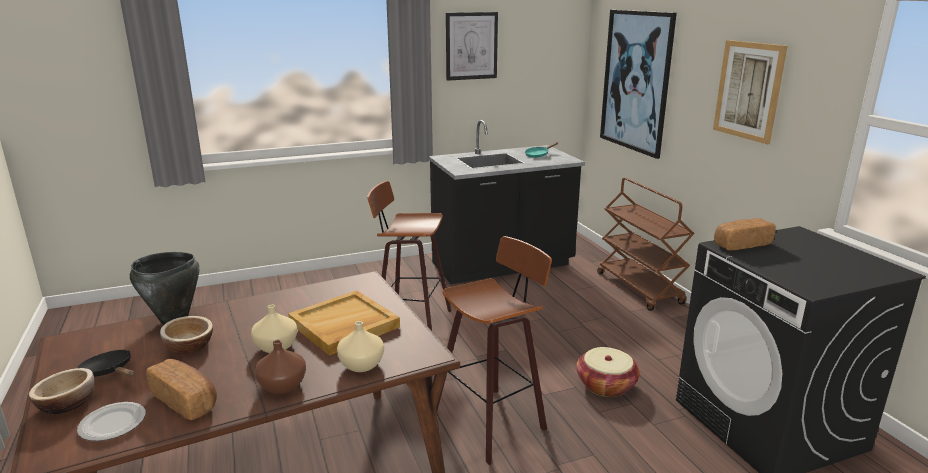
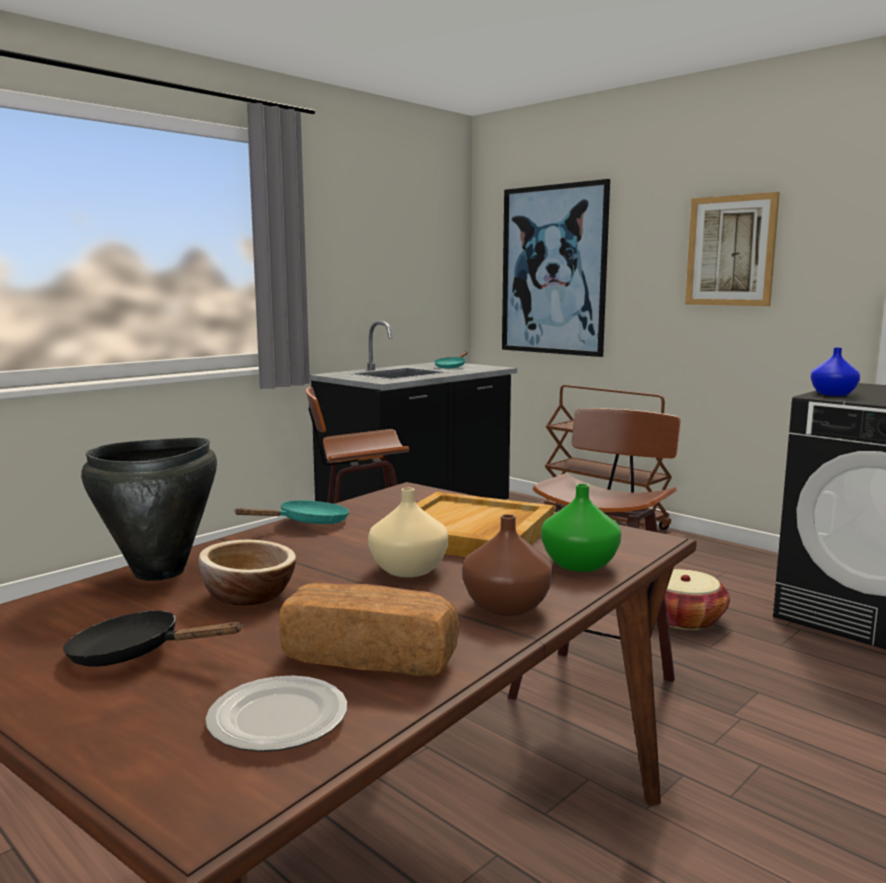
camera: 25 degrees left, 10 degrees down
bowl [29,368,94,414] -> none
beige vase [337,321,384,372] -> green vase [541,484,621,572]
picture [446,12,498,81] -> none
bread [714,218,776,250] -> blue vase [811,348,860,396]
none -> turquoise frying pan [234,500,350,524]

